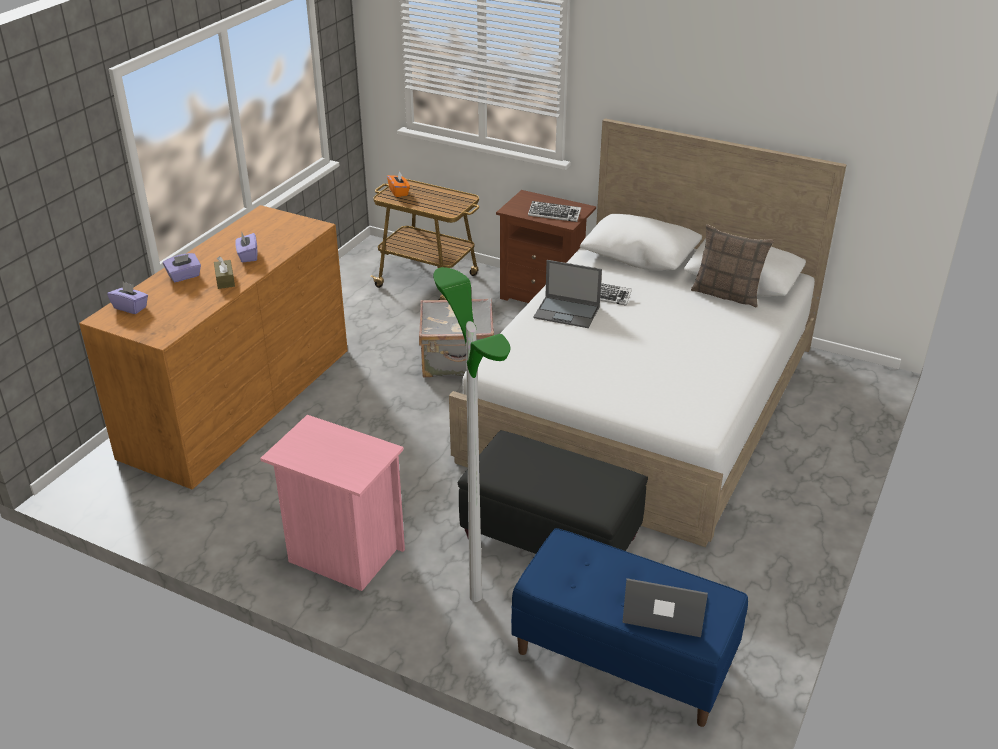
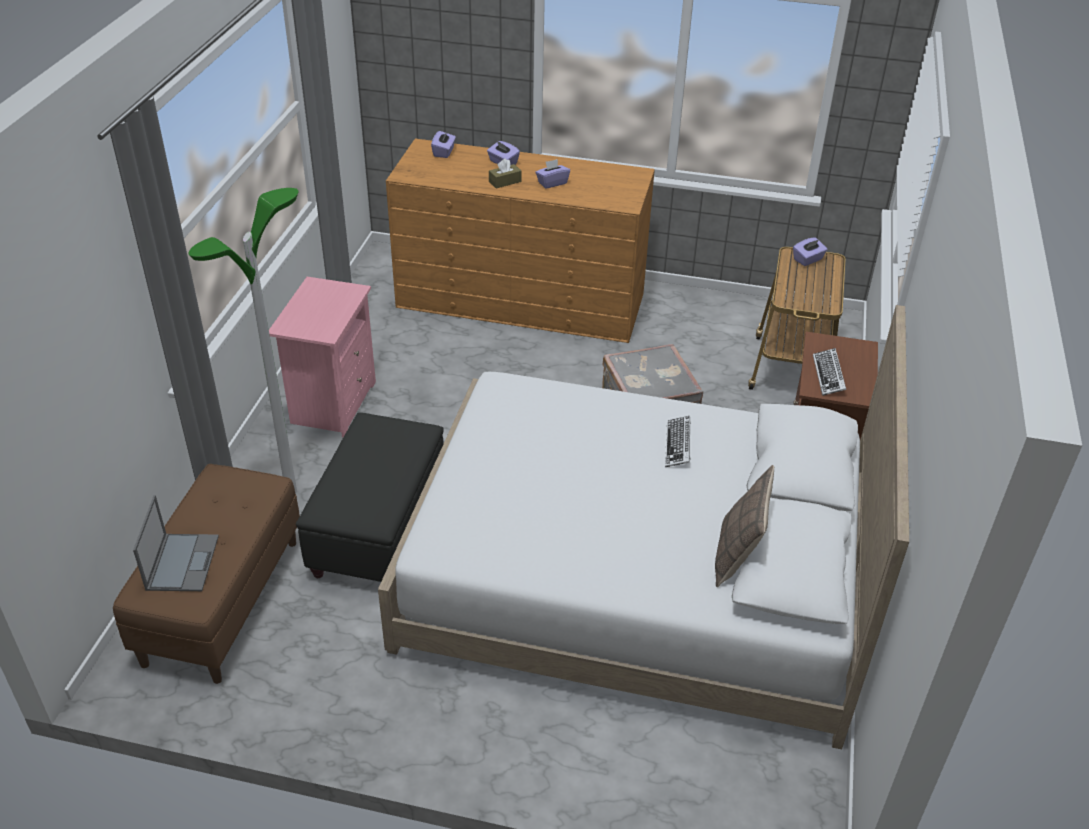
camera: 75 degrees right, 5 degrees up
orange tissue box [387,171,410,197] -> purple tissue box [793,238,827,266]
blue bench [511,528,748,727] -> brown bench [113,464,300,684]
laptop [533,260,602,328] -> none

